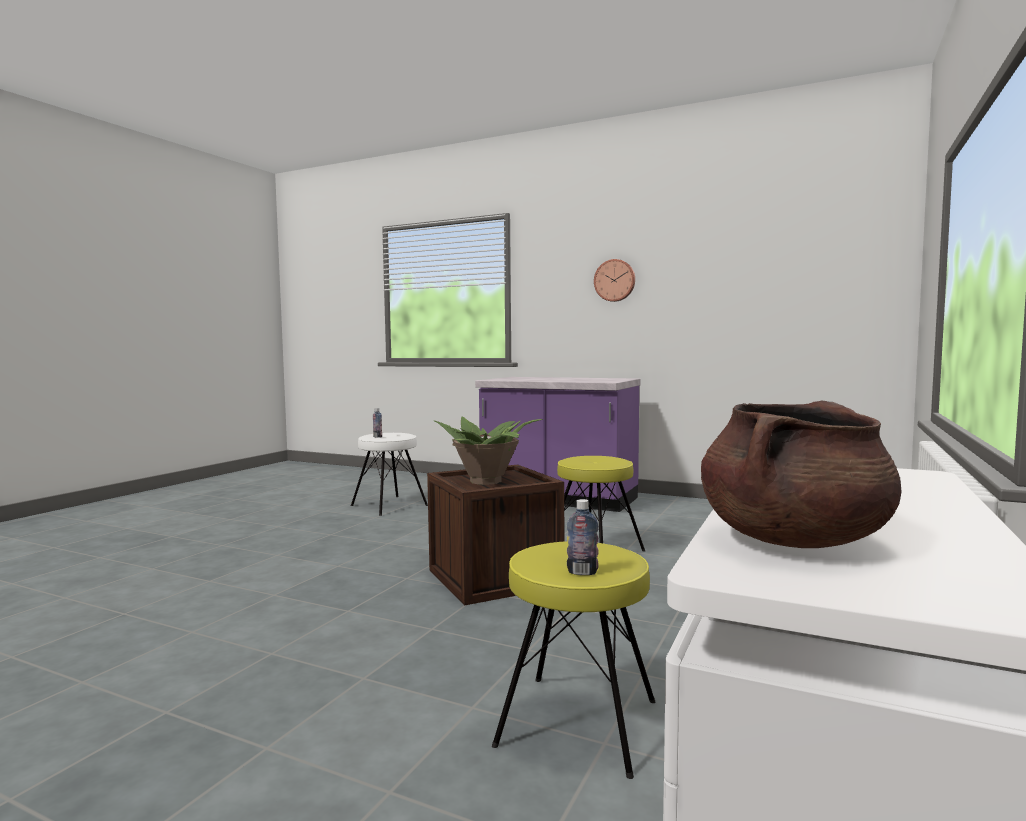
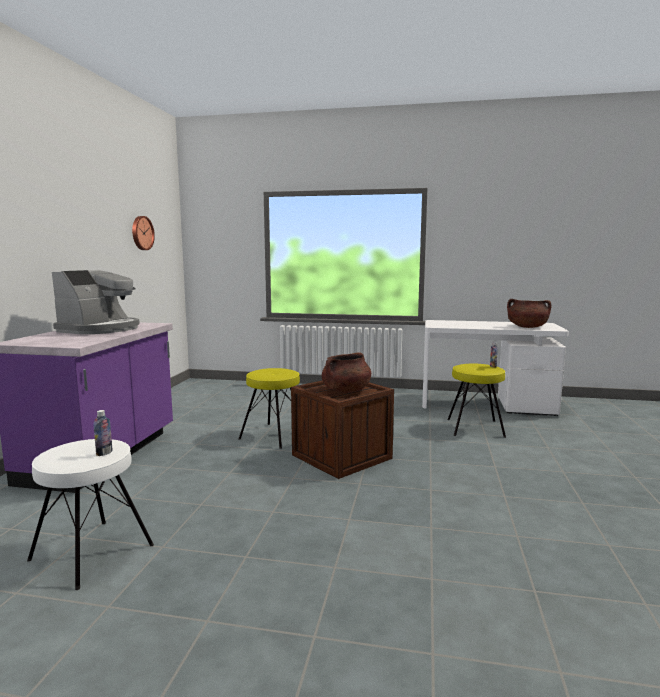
camera: 105 degrees left, 5 degrees up
potted plant [434,416,542,485] -> brown cooking pot [322,353,371,393]
wall clock [594,259,635,302] -> wall clock moved to [132,216,155,250]
none -> coffee machine [52,270,140,334]

